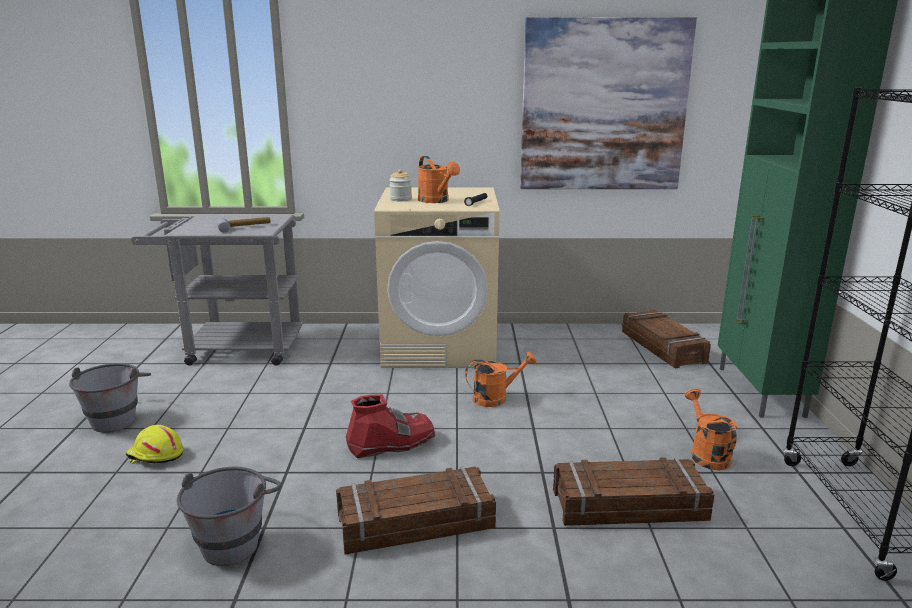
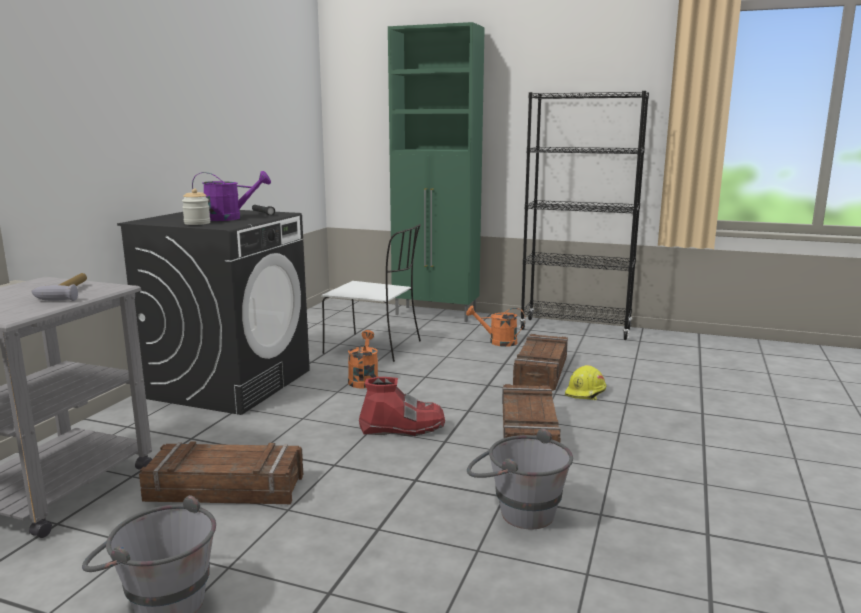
camera: 70 degrees left, 5 degrees down
yellow hard hat [126,425,183,464] -> yellow hard hat moved to [565,365,607,400]
red boot [346,394,435,458] -> red boot turned 90 degrees clockwise [359,377,445,436]
beige washing machine [374,187,500,368] -> black washing machine [117,210,310,415]
orange watering can [418,156,460,203] -> purple watering can [192,171,271,221]
picture [520,17,697,189] -> none
crate [622,310,711,368] -> crate moved to [139,442,303,504]
none -> white chair [322,224,421,362]

